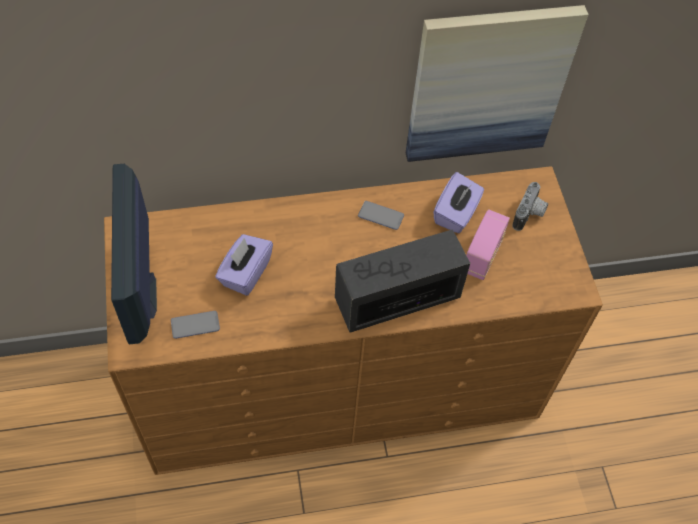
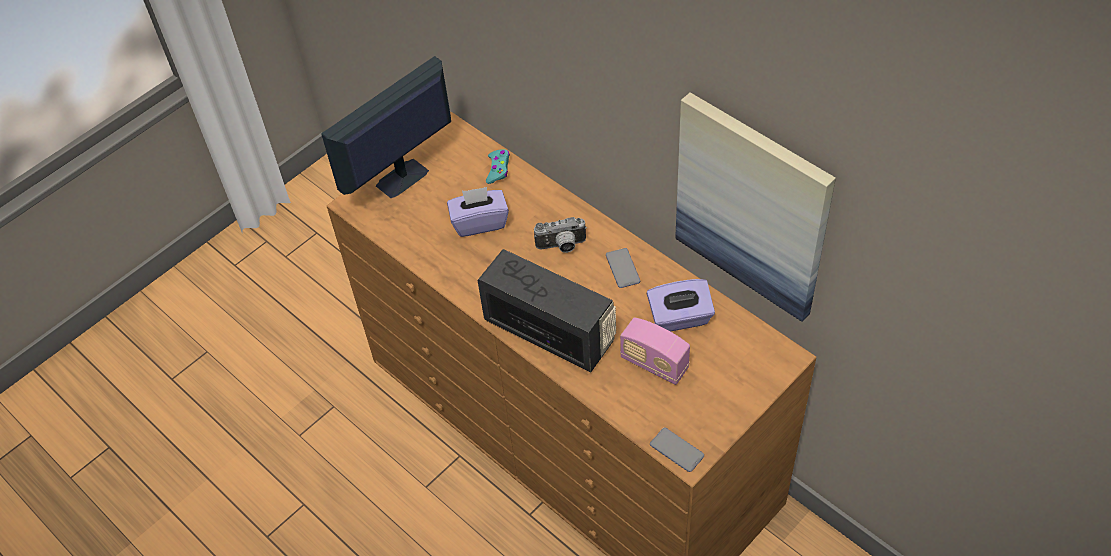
camera: 60 degrees right, 5 degrees down
phone [171,311,220,339] -> phone moved to [650,428,704,472]
radio [466,209,510,280] -> radio turned 45 degrees clockwise [620,318,690,385]
camera [512,182,548,231] -> camera moved to [534,217,587,253]
none -> turquoise game controller [486,149,510,184]

